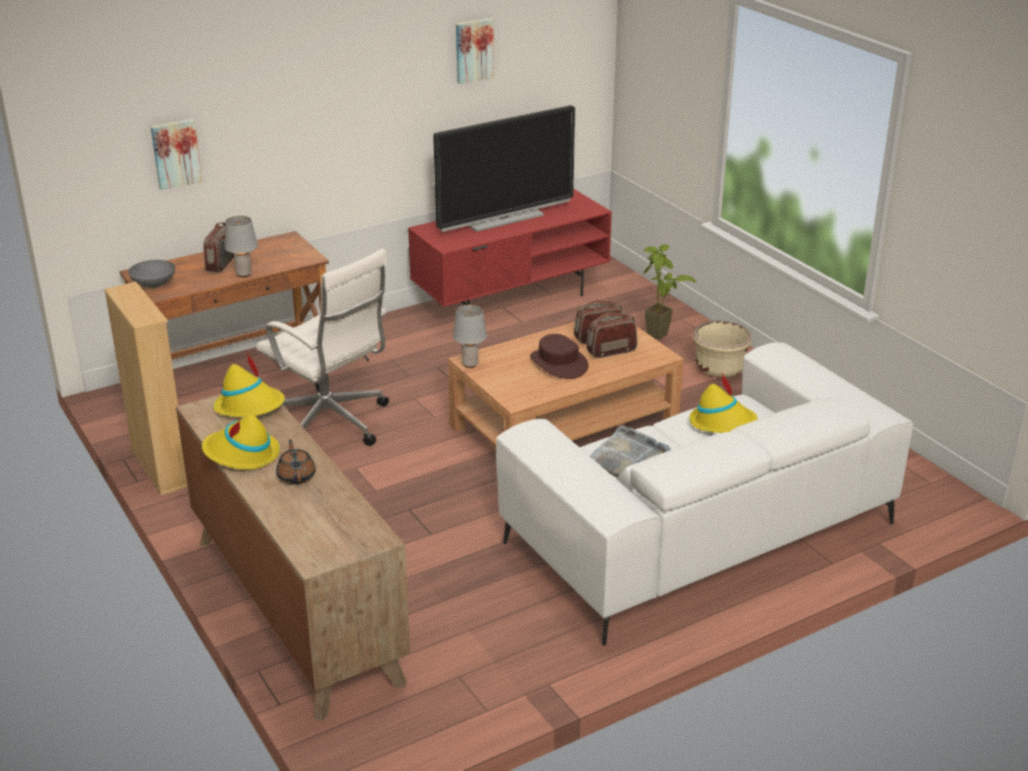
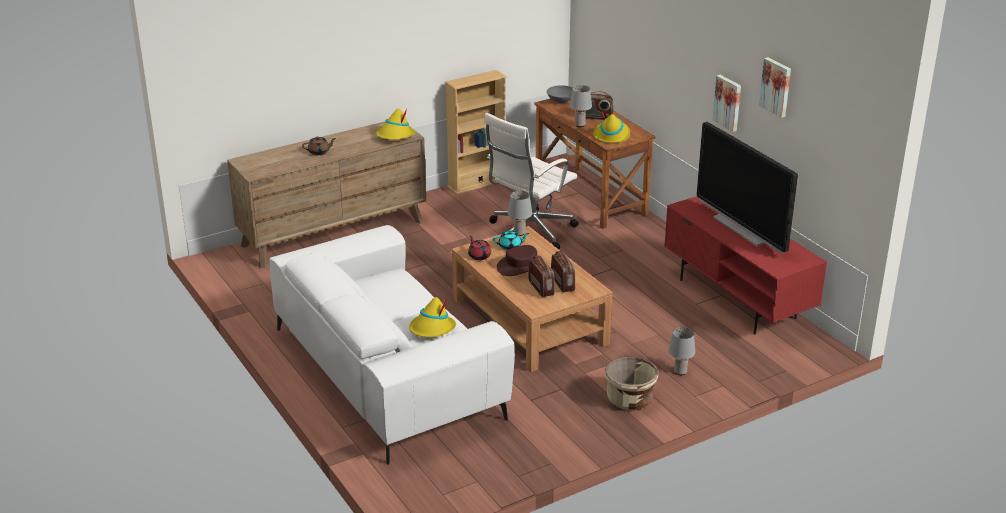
camera: 90 degrees right, 0 degrees up
picture [150,119,202,190] -> picture moved to [712,75,741,132]
yellow hat [202,415,280,470] -> yellow hat moved to [593,110,630,143]
grey tray [590,425,671,478] -> none
potted plant [643,244,697,340] -> grey table lamp [669,327,695,375]
none -> red teapot [468,236,491,260]
none -> turquoise teapot [493,231,529,250]

